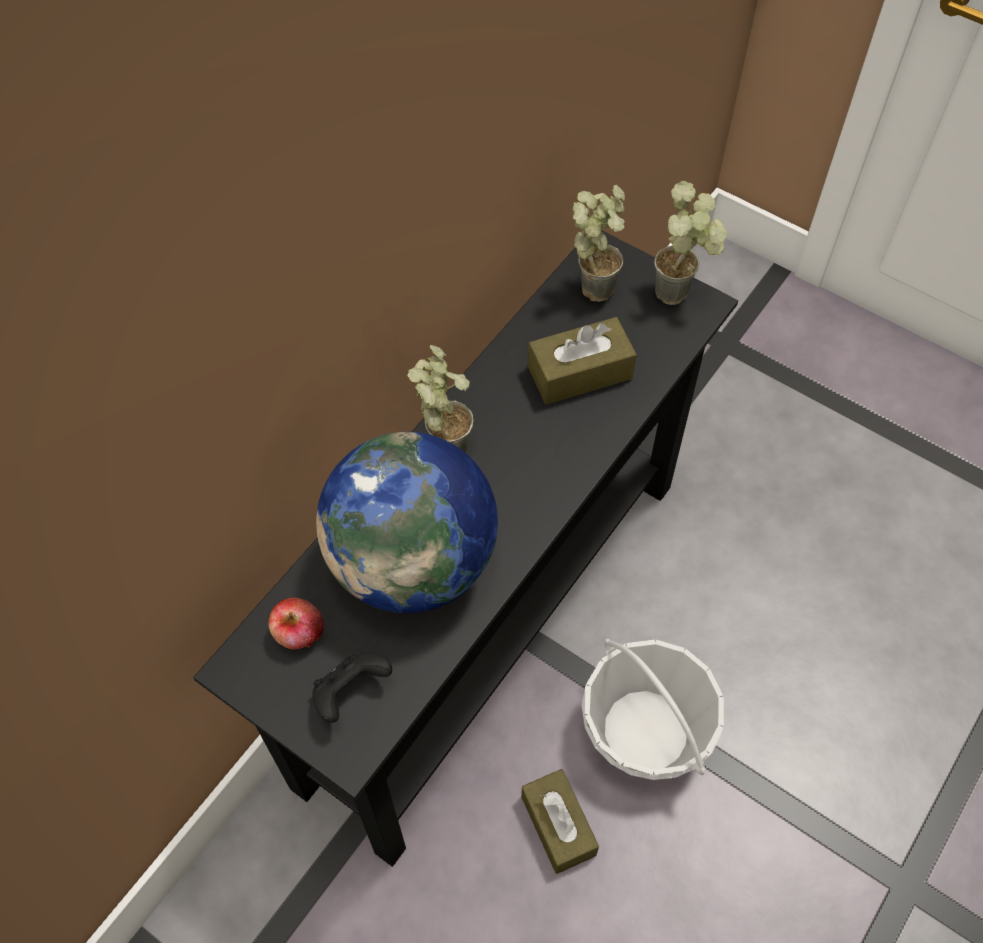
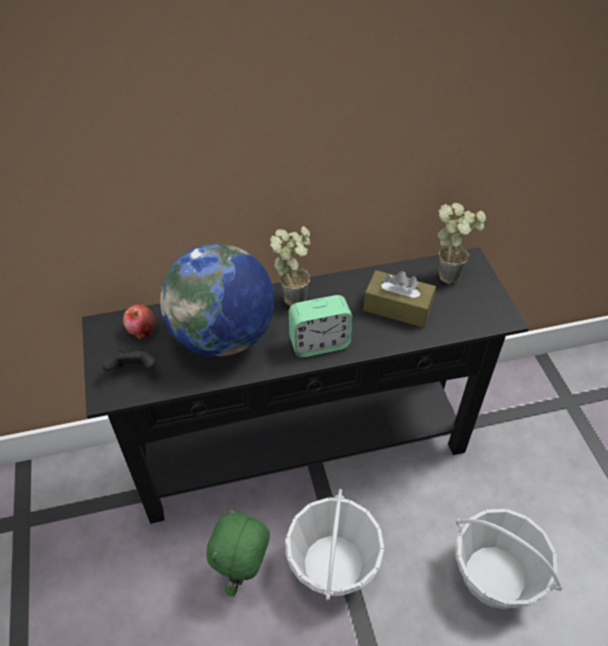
camera: 40 degrees right, 10 degrees down
brown tissue box [521,769,599,874] -> green plush toy [206,506,270,597]
potted plant [654,181,727,305] -> none
none -> alarm clock [289,295,353,357]
none -> basket [455,509,563,609]

